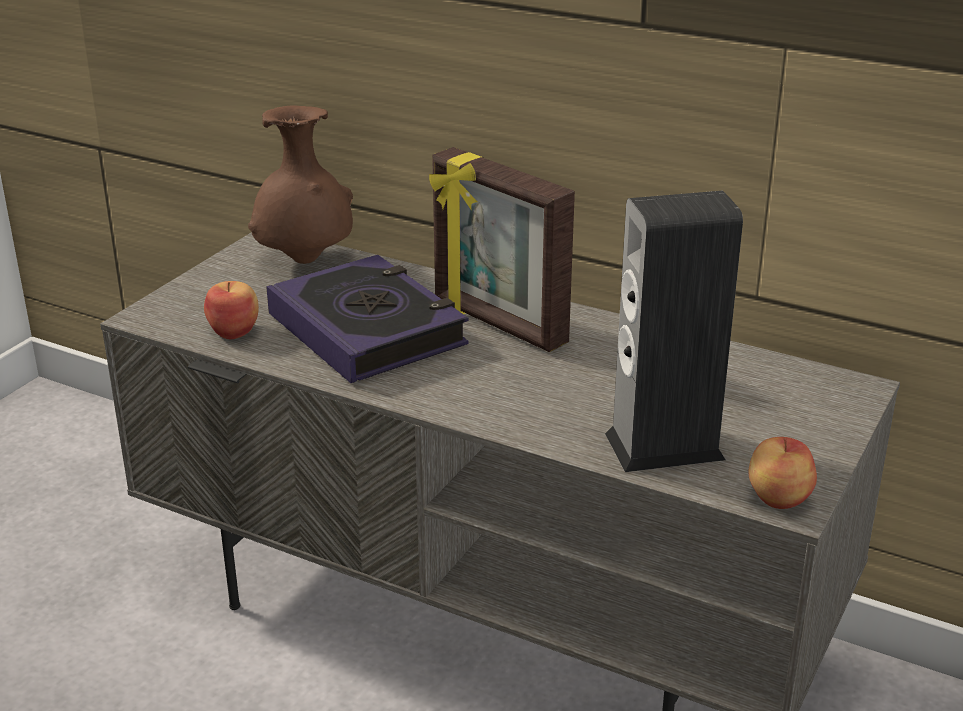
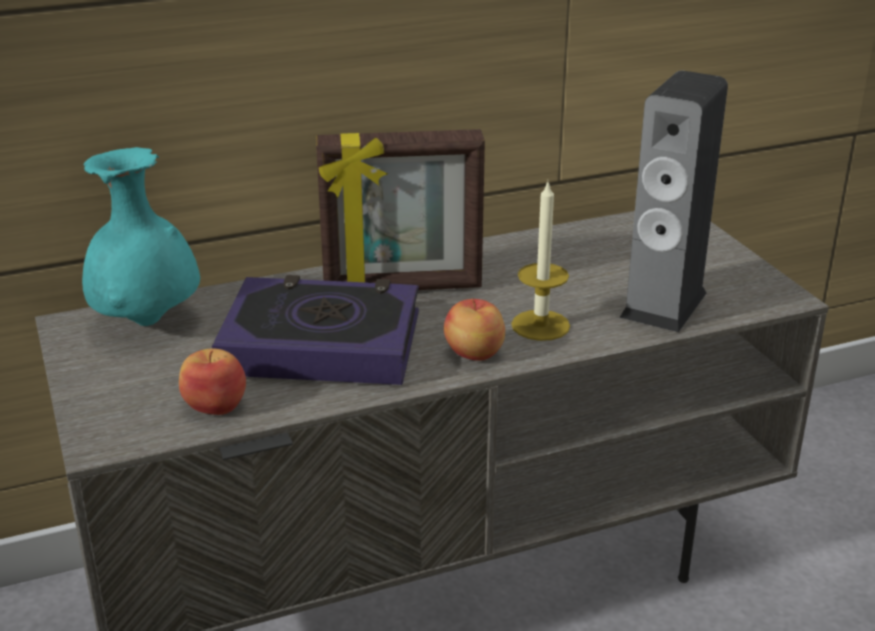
camera: 50 degrees left, 0 degrees up
brown vase [248,105,353,264] -> turquoise vase [82,147,200,326]
apple [749,437,817,509] -> apple moved to [444,299,505,361]
none -> candle [511,182,570,341]

